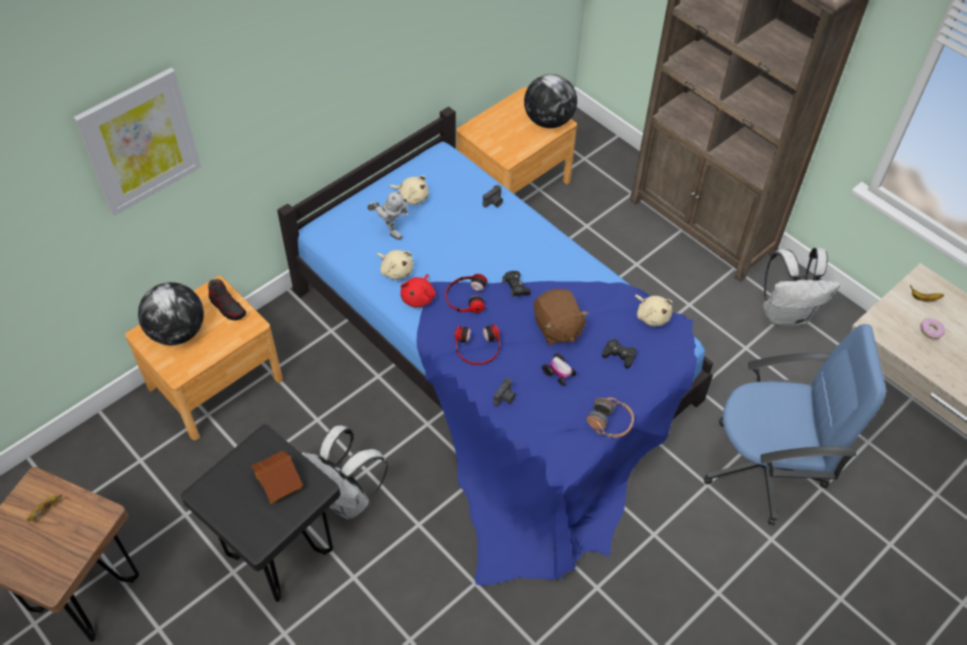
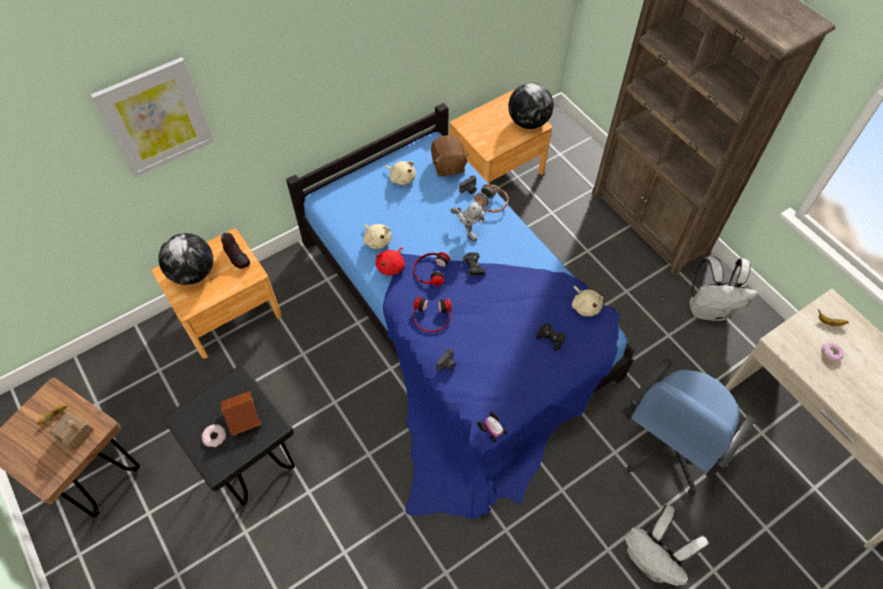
camera: 10 degrees right, 5 degrees up
white backpack [301,425,388,519] -> white backpack moved to [625,505,708,586]
toy robot [367,190,408,240] -> toy robot moved to [450,202,485,241]
brown plush toy [534,289,589,345] -> brown plush toy moved to [431,135,469,177]
toy car [542,353,576,386] -> toy car moved to [477,411,507,443]
headphones [586,398,634,438] -> headphones moved to [474,184,509,213]
blue office chair [704,324,886,525] -> blue office chair turned 120 degrees clockwise [623,358,756,496]
none -> toy house [48,412,94,451]
none -> donut [202,424,226,447]

